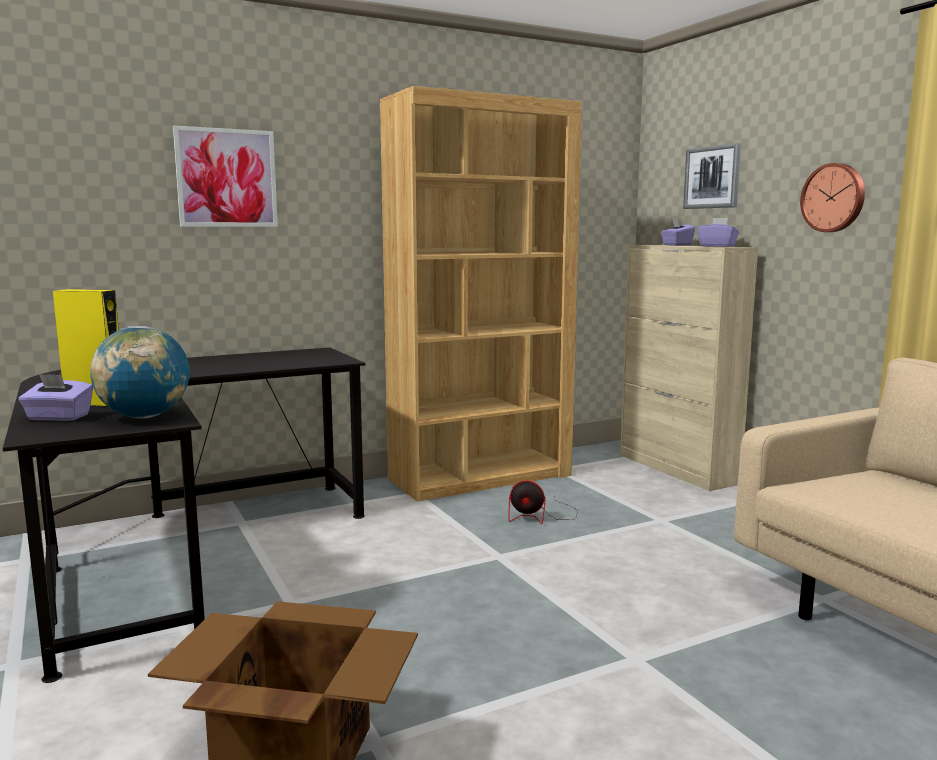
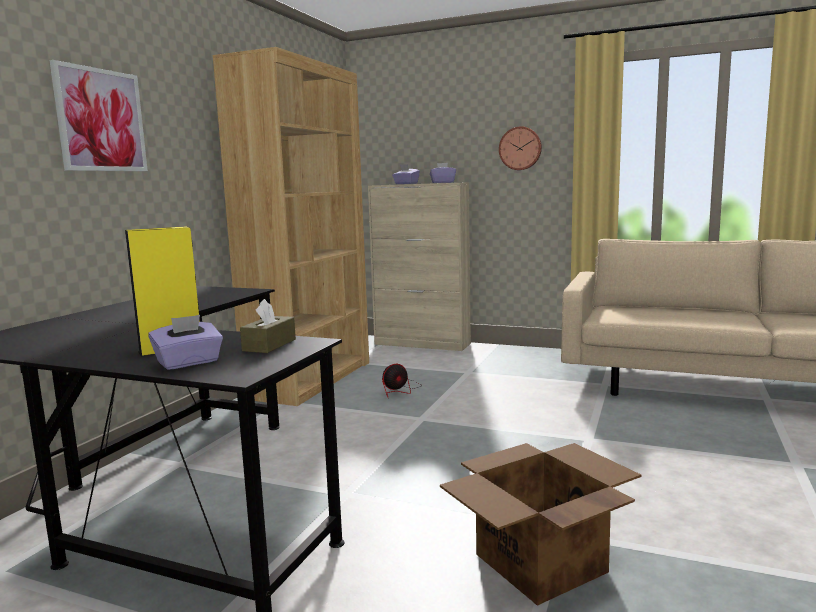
camera: 40 degrees left, 0 degrees up
globe [90,326,190,419] -> brown tissue box [240,299,296,353]
picture [683,143,741,209] -> none

